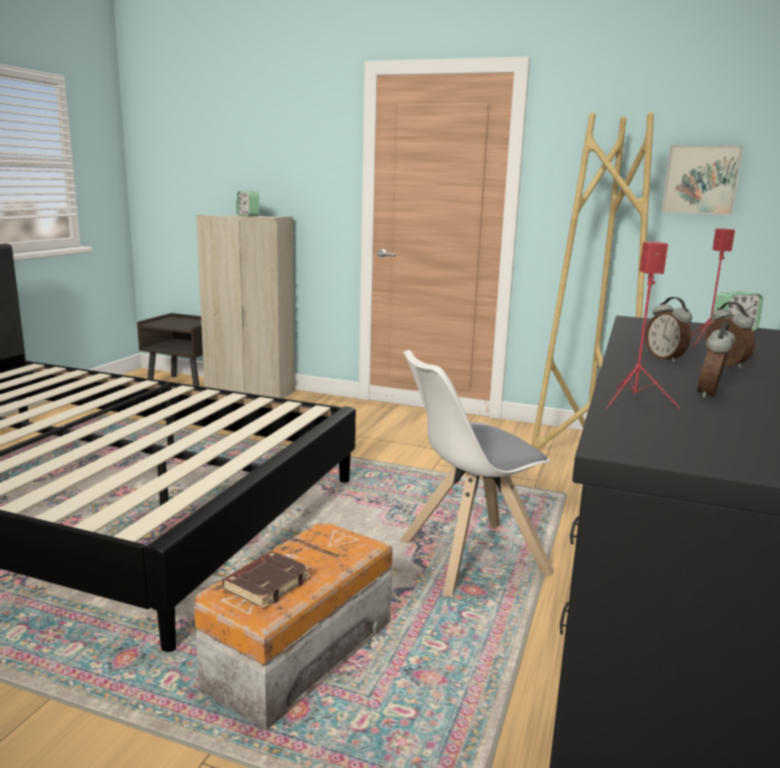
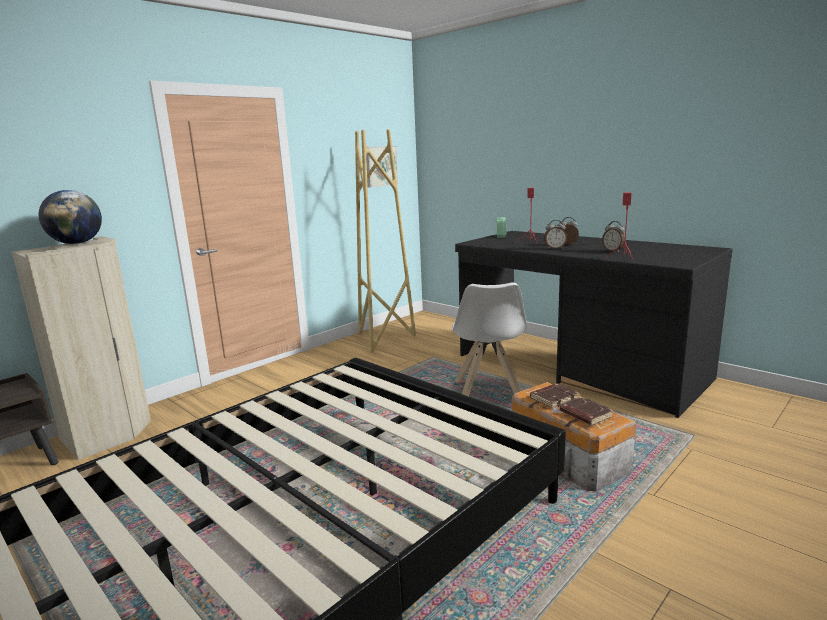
camera: 65 degrees left, 0 degrees up
alarm clock [237,191,259,216] -> globe [39,190,102,244]
none -> brown book [530,383,579,409]

